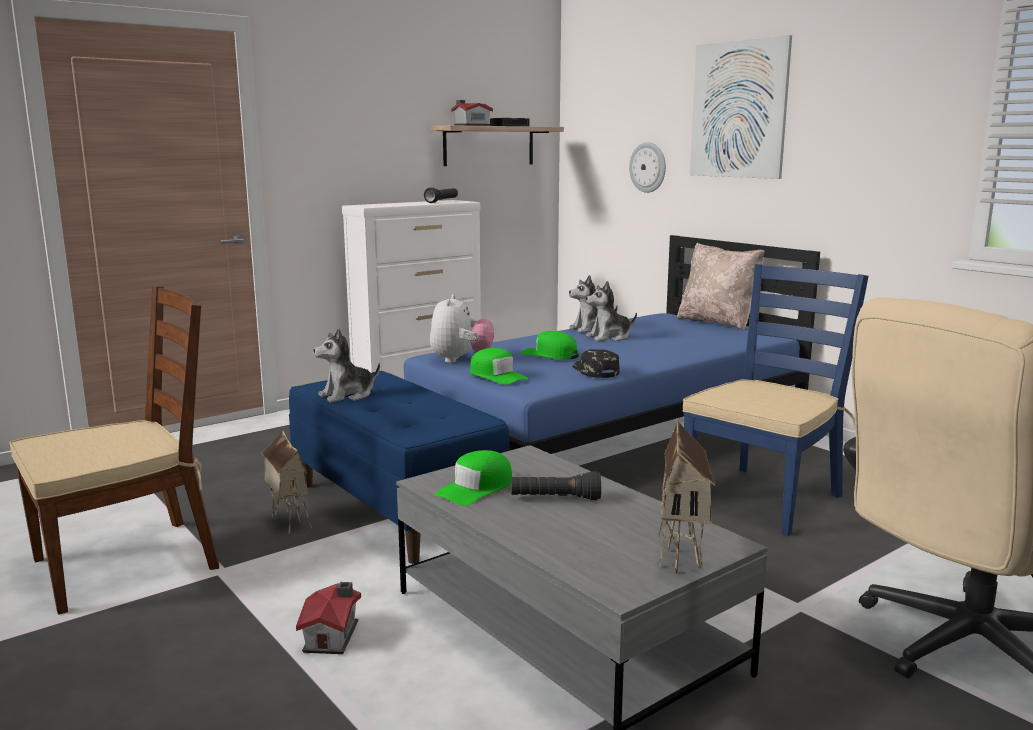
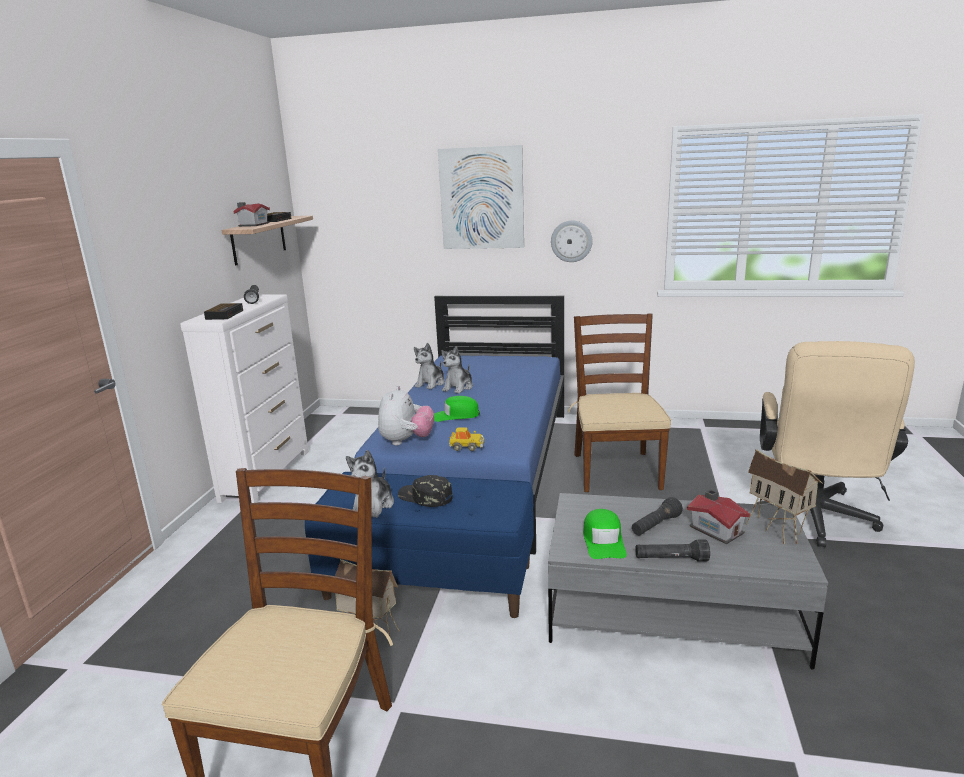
camera: 40 degrees left, 5 degrees up
toy house [296,582,361,654] -> toy house moved to [687,489,750,544]
plush toy [430,294,494,363] -> plush toy turned 45 degrees clockwise [378,386,434,446]
green cap [470,348,528,385] -> toy car [449,427,485,451]
black cap [572,349,620,378] -> black cap moved to [398,475,453,507]
wall clock [629,142,666,193] -> wall clock moved to [551,220,593,262]
beige pillow [677,243,765,331] -> none
blue chair [682,264,869,536] -> brown chair [568,313,671,492]
none -> alarm clock [204,303,243,320]
none -> black flashlight [635,540,710,562]

